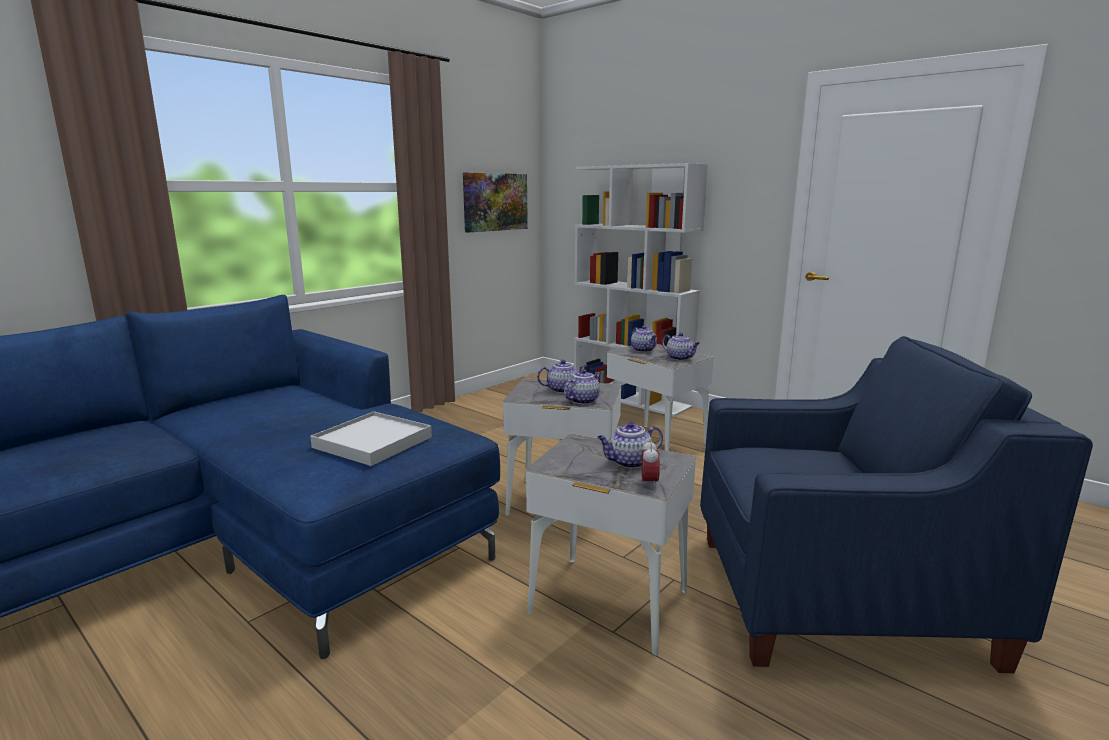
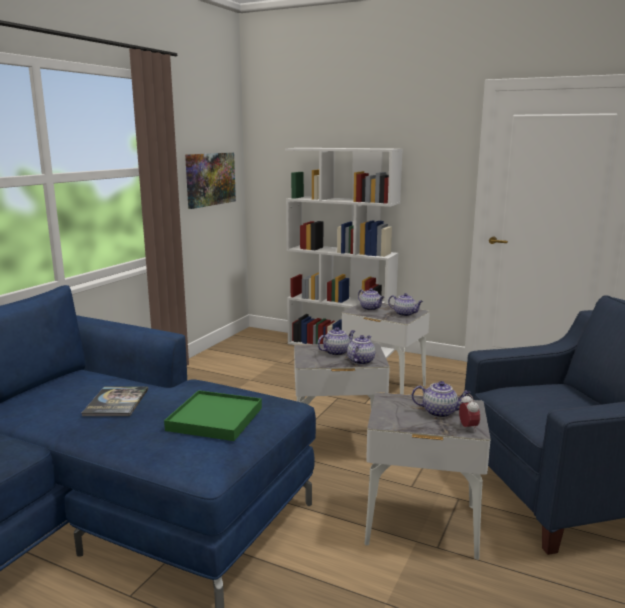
camera: 15 degrees left, 0 degrees up
white tray [310,412,432,466] -> green tray [164,390,262,441]
teapot [597,422,663,468] -> teapot turned 135 degrees counterclockwise [412,381,471,418]
none -> book [82,387,148,416]

